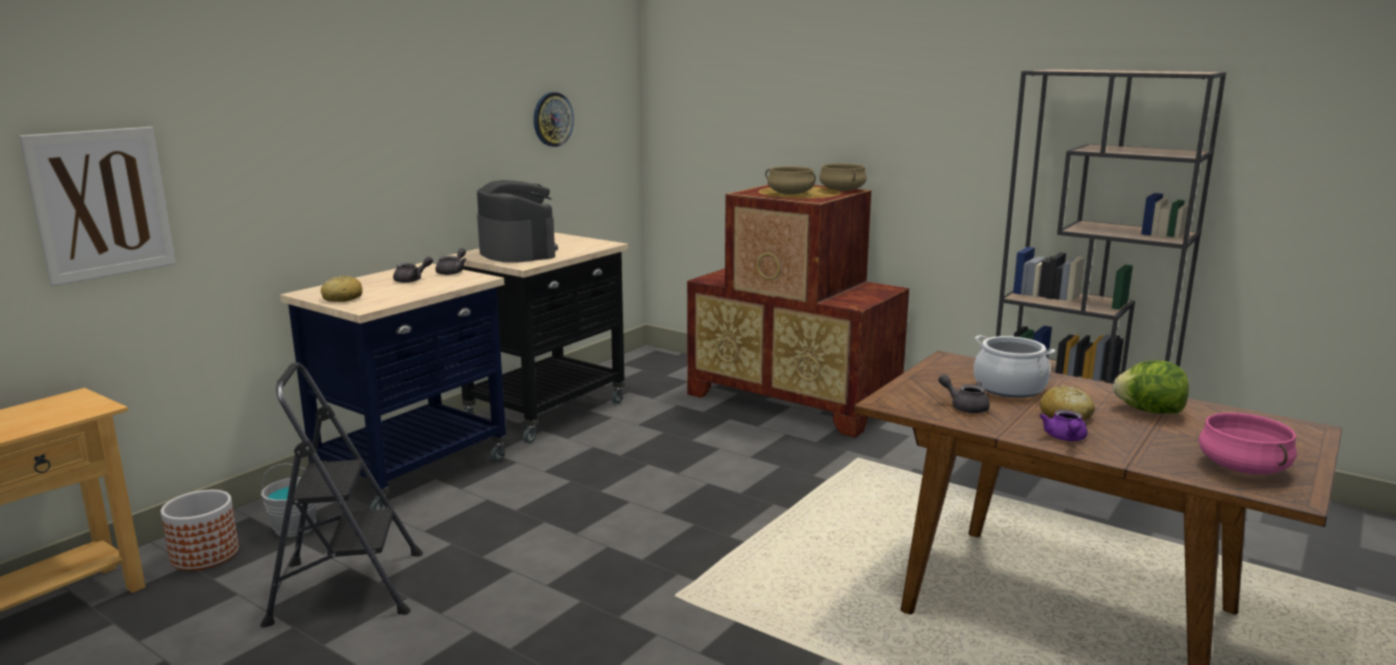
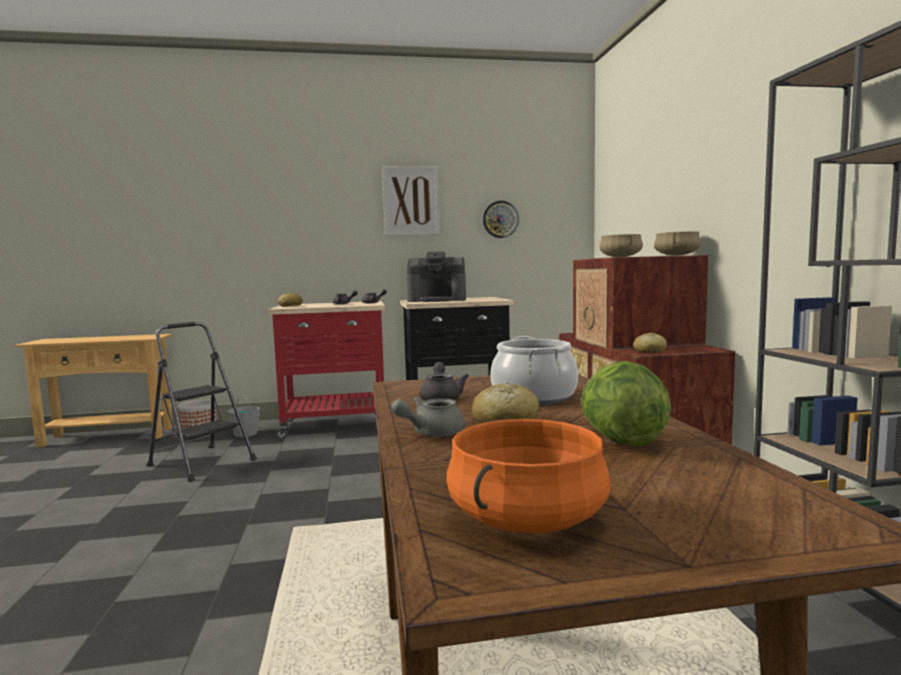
camera: 45 degrees right, 10 degrees down
picture [19,127,176,286] -> picture moved to [382,166,440,236]
blue cart [280,263,507,510] -> red cart [268,301,385,439]
coffee machine [477,180,558,263] -> coffee machine turned 75 degrees clockwise [406,251,466,302]
purple teapot [1040,410,1087,441] -> grey teapot [391,396,465,437]
pink cooking pot [1199,412,1297,474] -> orange cooking pot [446,419,611,533]
none -> bread [633,333,667,353]

